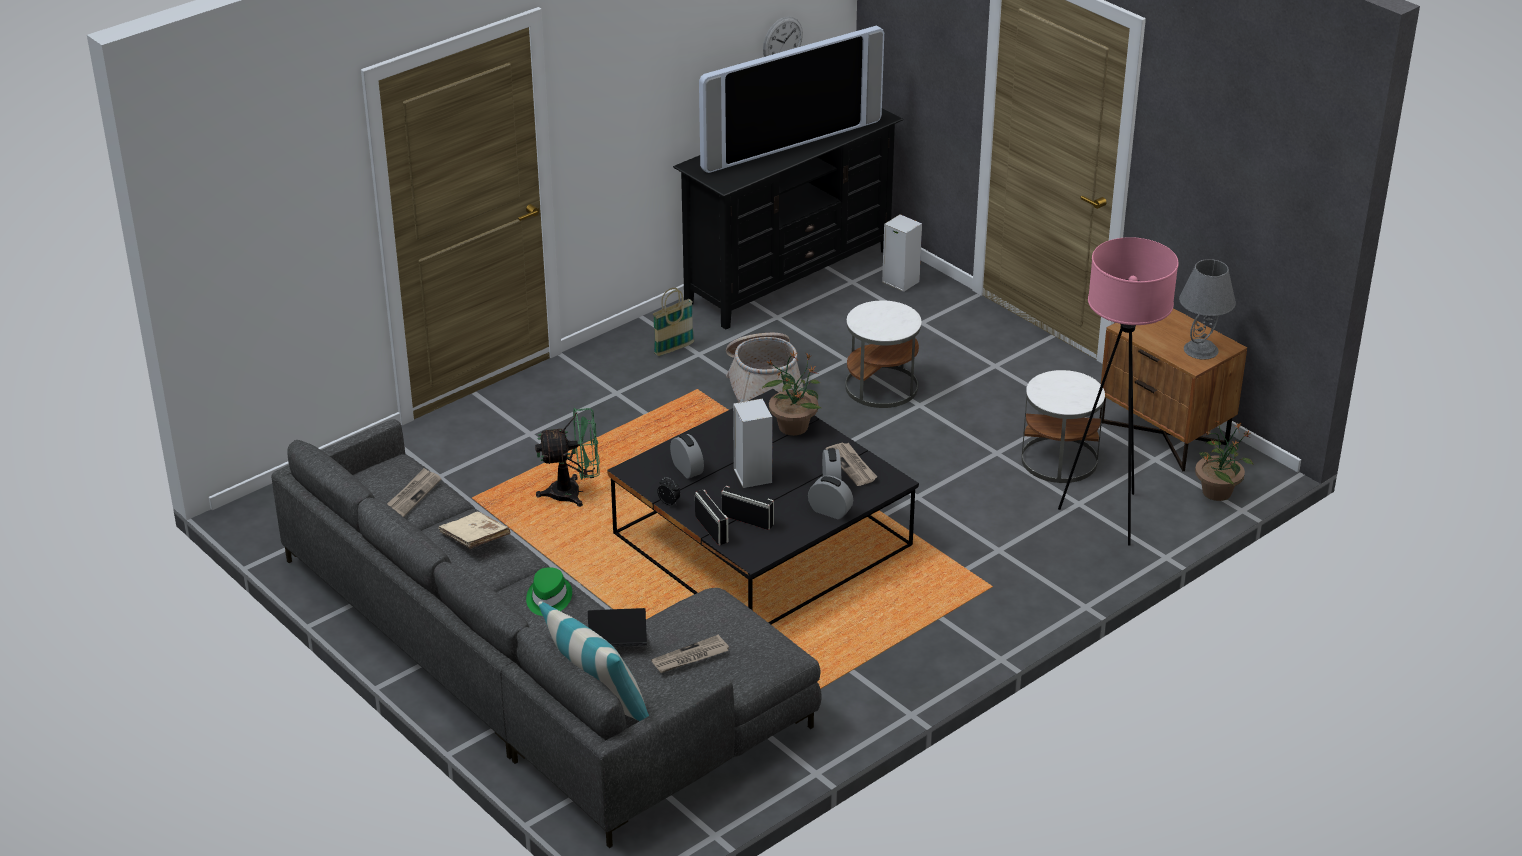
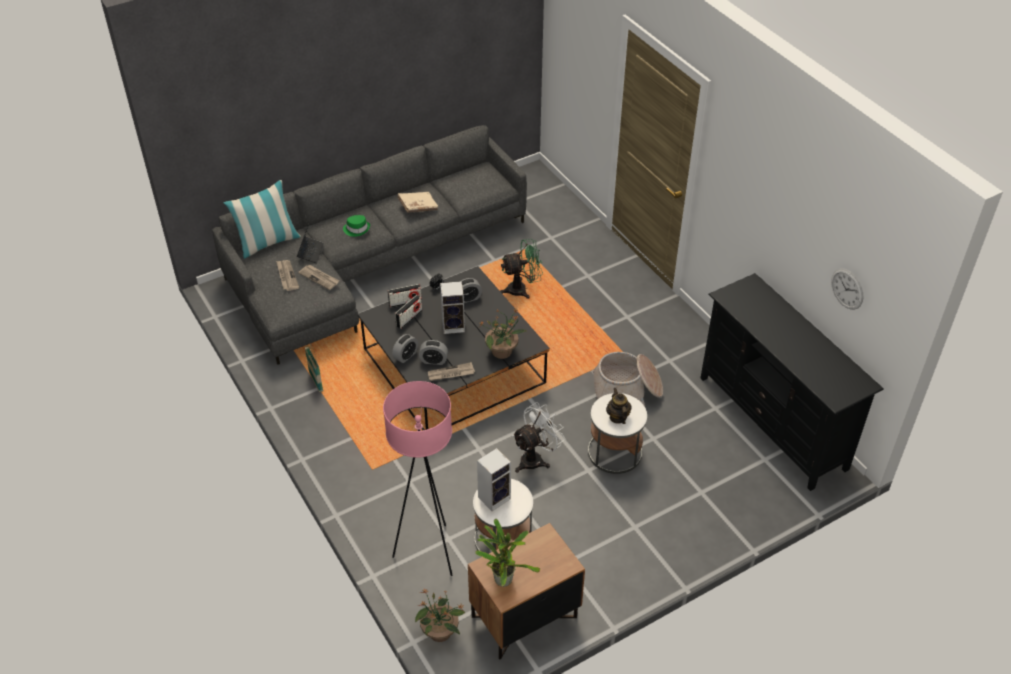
camera: 100 degrees right, 10 degrees up
newspaper [387,468,441,517] -> newspaper moved to [298,265,339,290]
green fan [535,408,600,507] -> green fan turned 105 degrees counterclockwise [500,239,543,299]
basket [653,288,694,356] -> basket moved to [305,344,323,392]
television [699,26,884,173] -> none
speaker [882,214,922,292] -> speaker moved to [477,448,511,511]
grey table lamp [1179,259,1236,360] -> potted plant [475,519,540,587]
none -> white fan [512,402,565,473]
none -> teapot [606,388,632,424]

